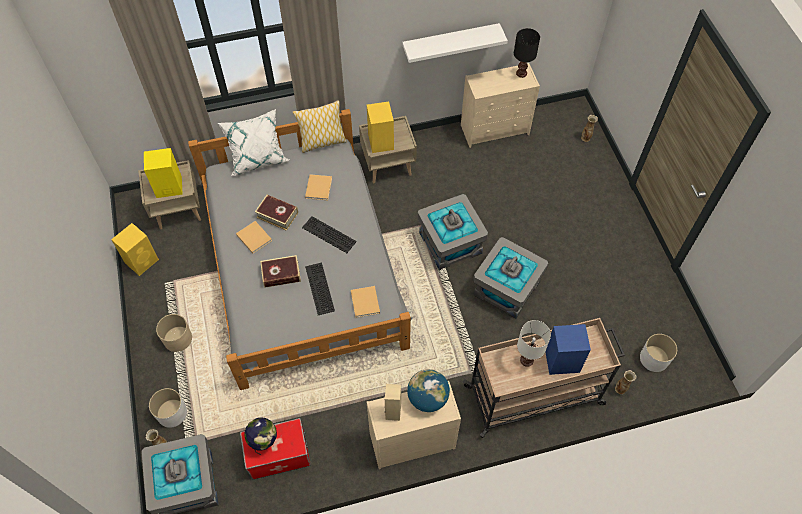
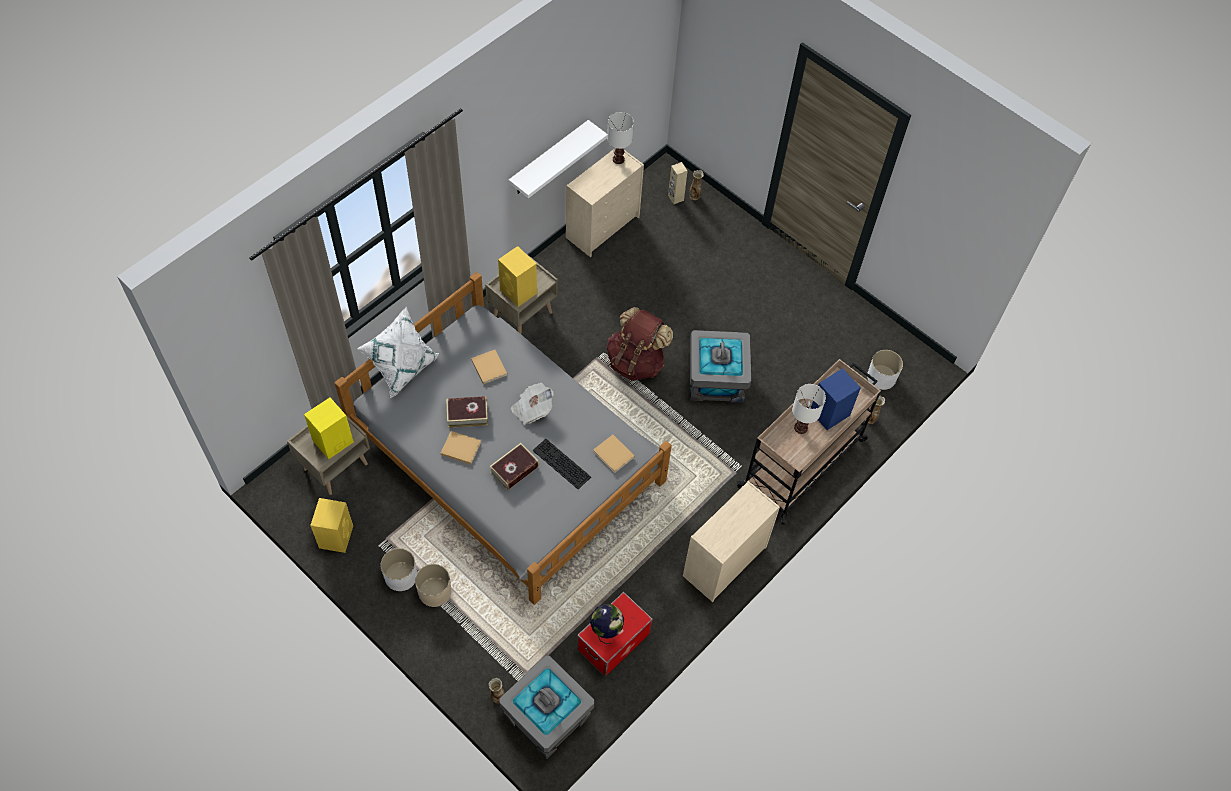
camera: 35 degrees left, 0 degrees up
white planter [149,388,187,428] -> white planter moved to [380,548,417,591]
pillow [293,100,347,153] -> none
keyboard [302,216,357,253] -> newspaper [511,383,554,425]
beige speaker [385,384,401,421] -> beige speaker moved to [668,162,687,204]
globe [407,369,450,412] -> none
grey storage box [417,194,488,270] -> brown backpack [607,307,673,381]
black table lamp [514,28,540,78] -> white table lamp [607,112,634,164]

